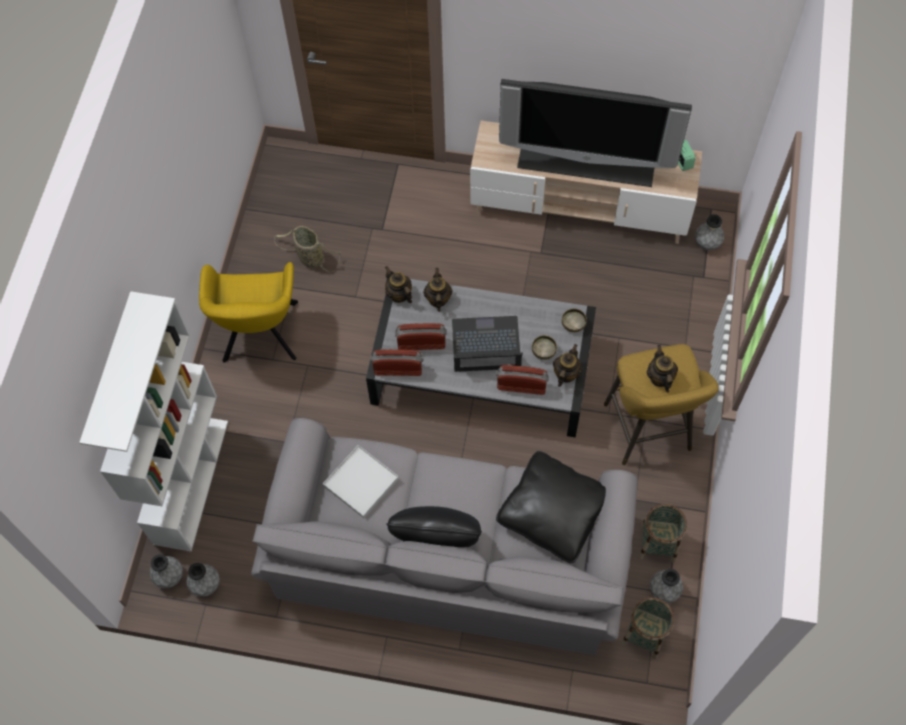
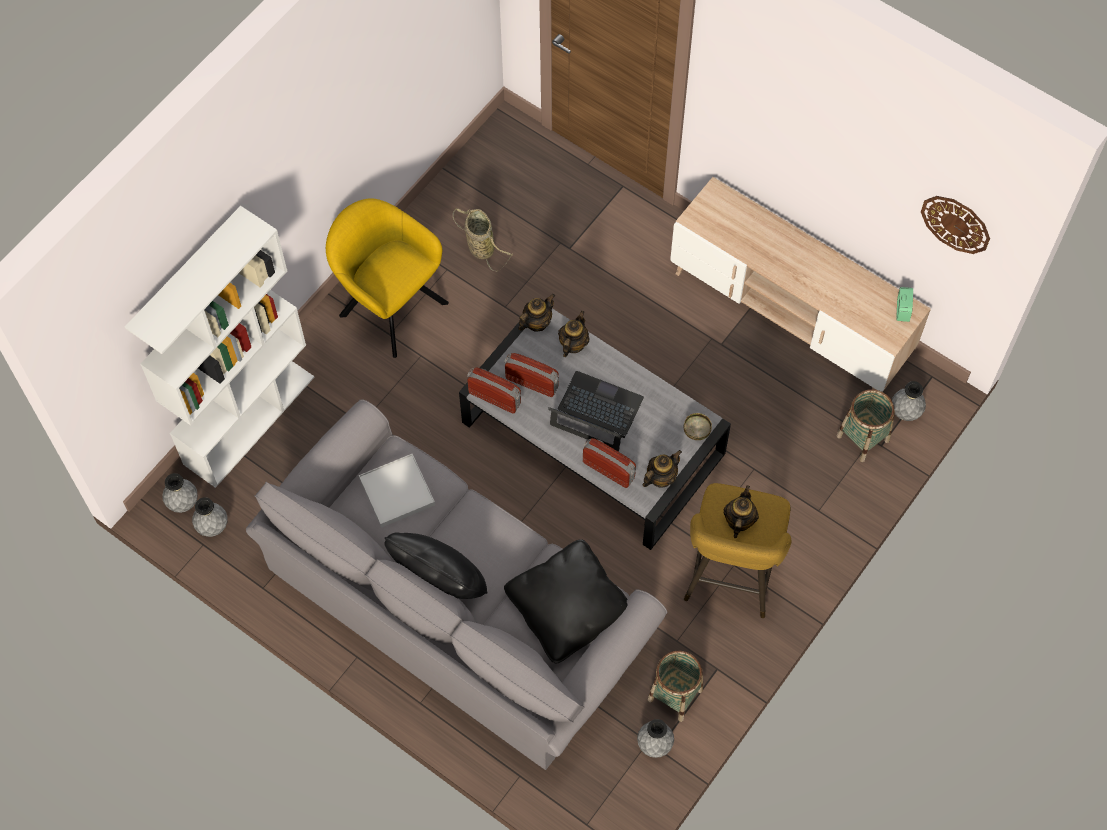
camera: 25 degrees right, 0 degrees up
yellow armchair [199,262,298,363] -> yellow armchair turned 105 degrees clockwise [326,198,449,358]
teapot [385,266,412,303] -> teapot turned 60 degrees clockwise [518,294,555,331]
television [499,79,692,187] -> none
bowl [532,335,557,360] -> none
basket [621,598,674,659] -> basket moved to [837,389,895,462]
none -> wall clock [921,196,990,254]

